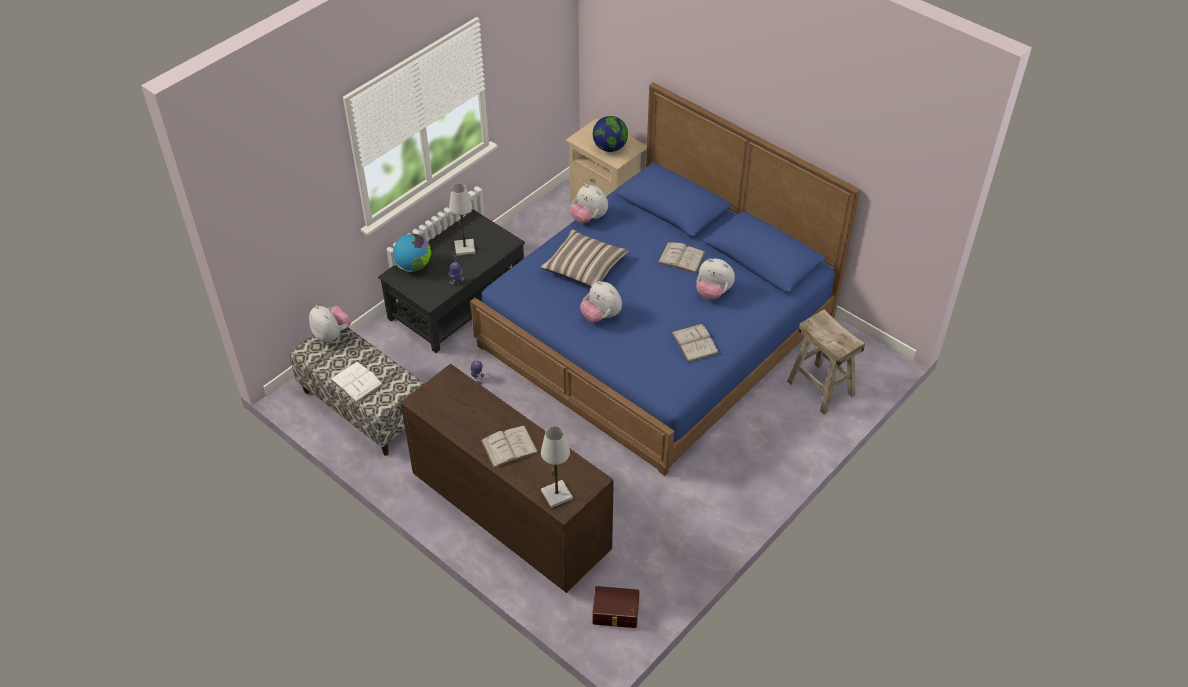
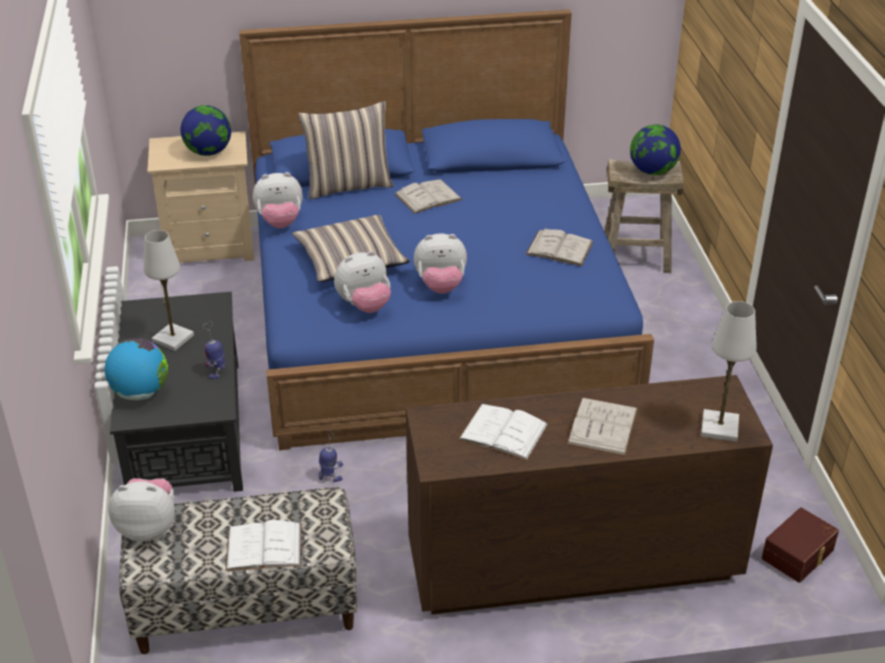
camera: 50 degrees left, 10 degrees down
plush toy [696,259,735,300] -> plush toy moved to [334,251,391,313]
none -> pillow [298,101,394,199]
none -> white book [458,404,549,461]
none -> globe [630,125,681,175]

